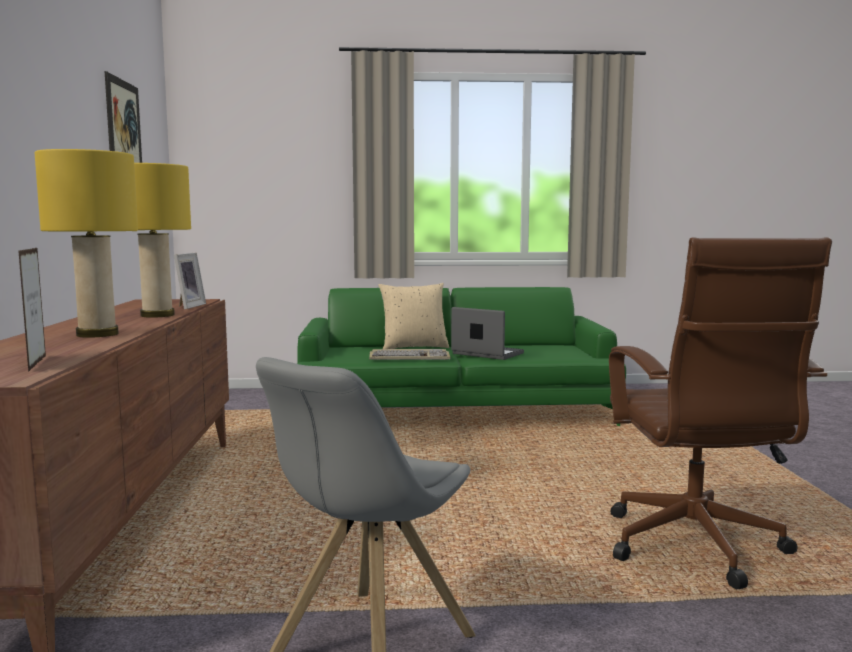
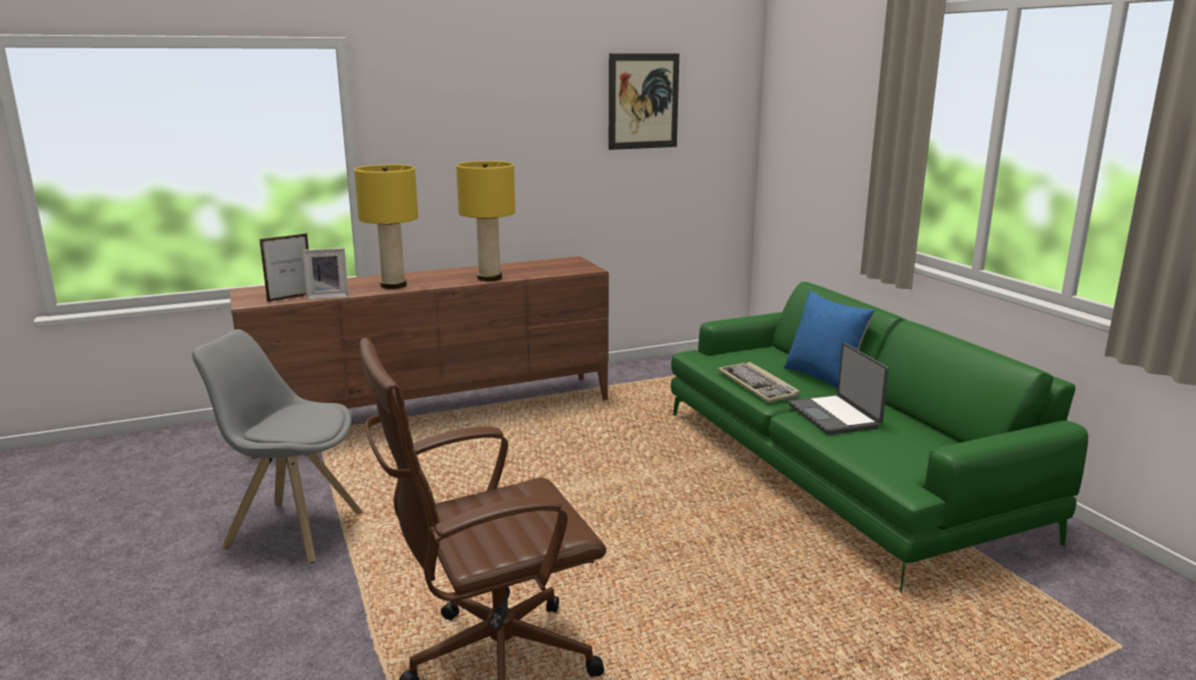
camera: 70 degrees right, 10 degrees up
picture frame [174,253,206,309] -> picture frame moved to [302,248,349,300]
beige pillow [378,283,449,349] -> blue pillow [784,290,875,388]
laptop [451,307,524,360] -> laptop turned 150 degrees clockwise [788,343,889,435]

